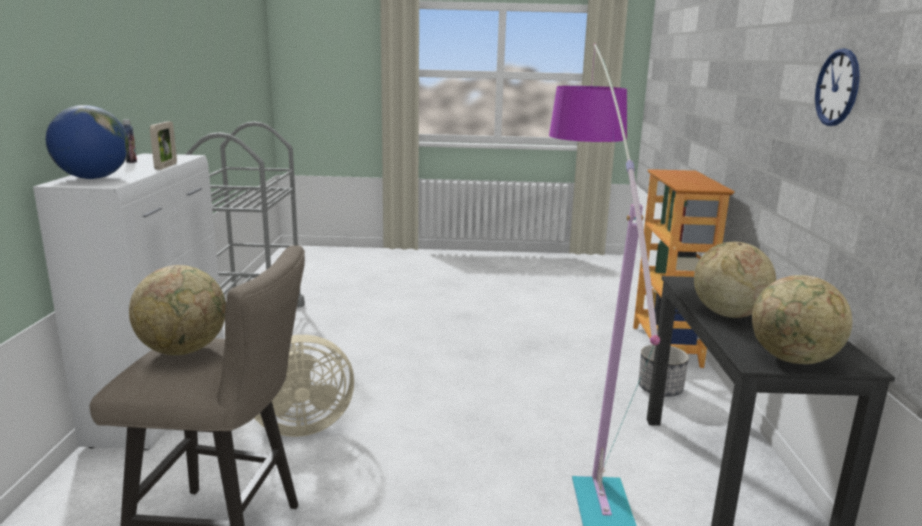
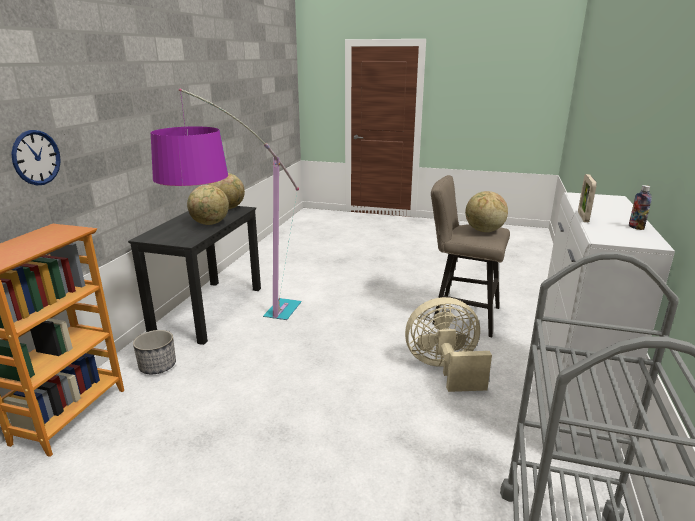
camera: 165 degrees left, 5 degrees up
globe [46,105,129,179] -> none
wall clock [815,48,860,126] -> wall clock moved to [11,130,61,185]

